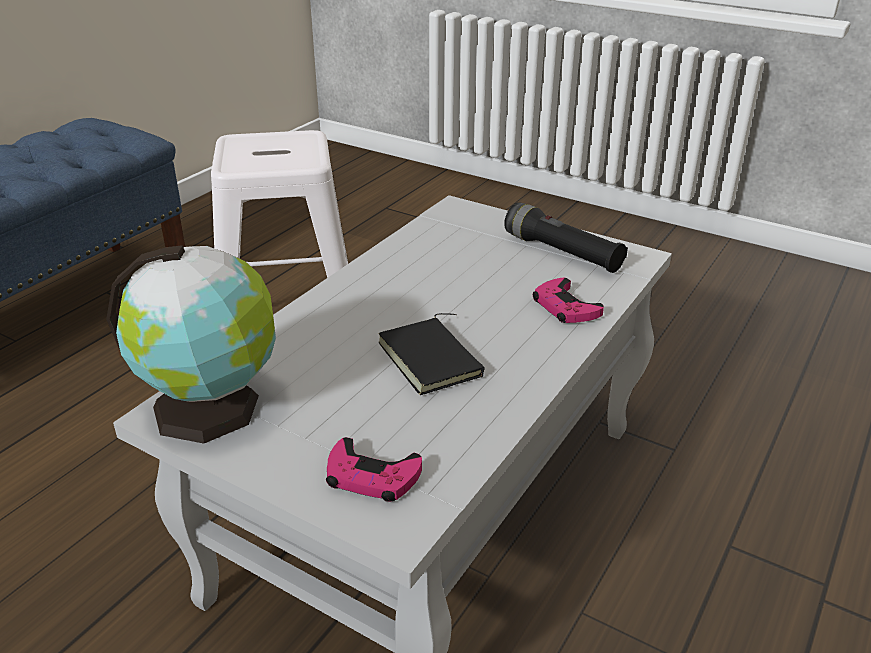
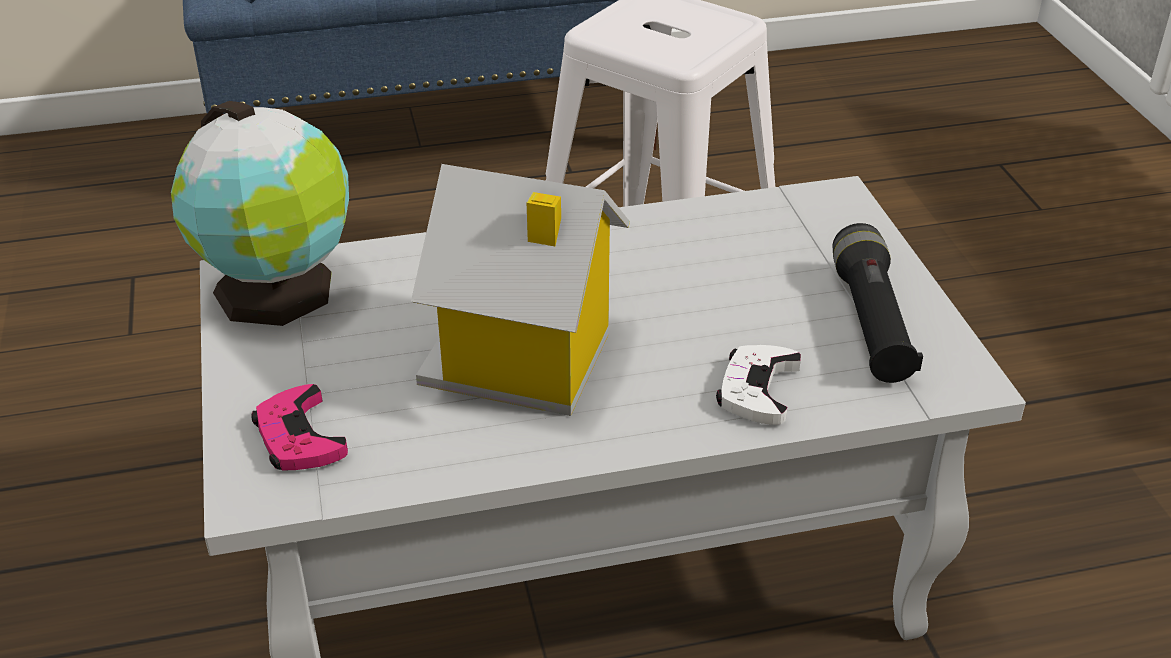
camera: 45 degrees right, 5 degrees up
black book [379,313,485,395] -> toy house [411,164,630,416]
pink game controller [533,278,604,323] -> white game controller [716,345,801,425]

